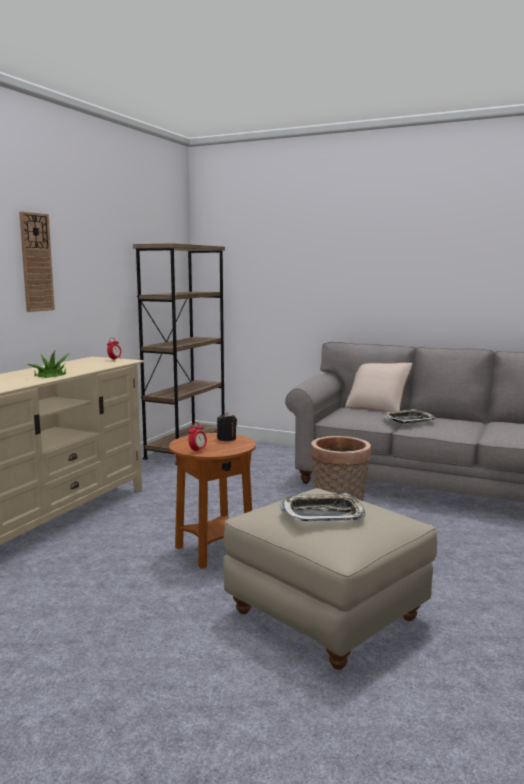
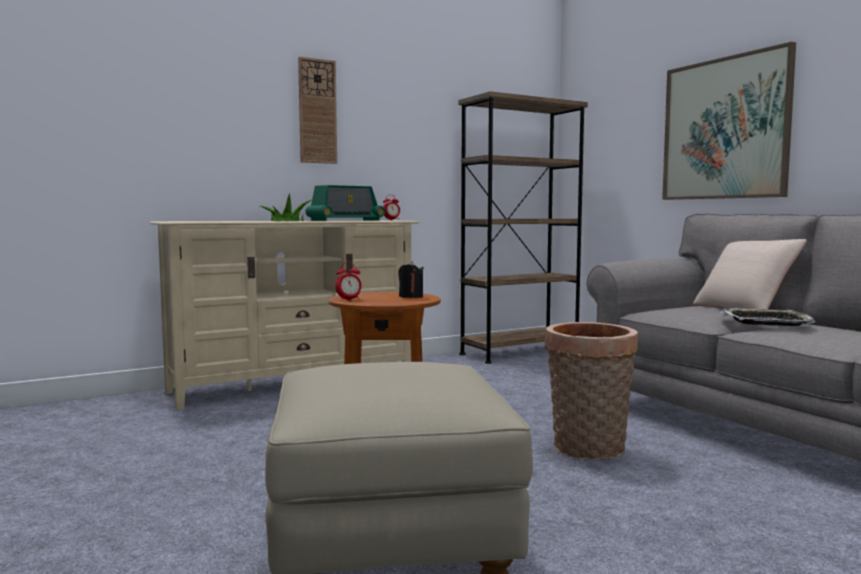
camera: 35 degrees right, 5 degrees down
tray [280,493,366,521] -> none
none -> radio [305,185,386,221]
none -> picture [662,42,796,200]

